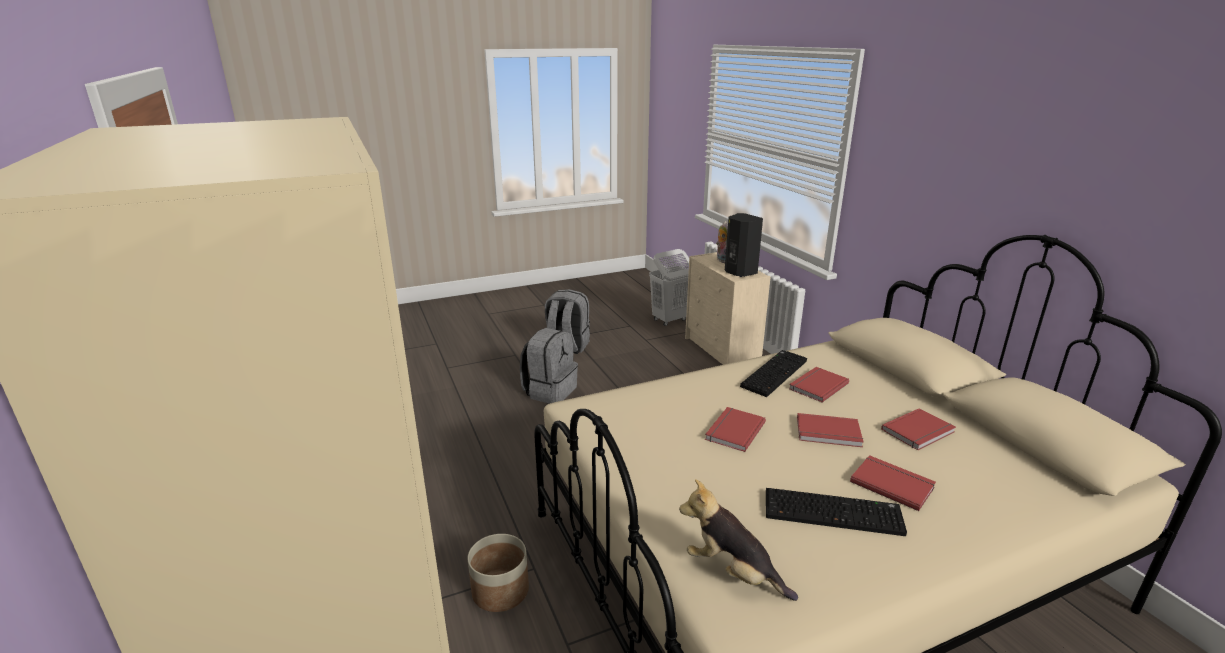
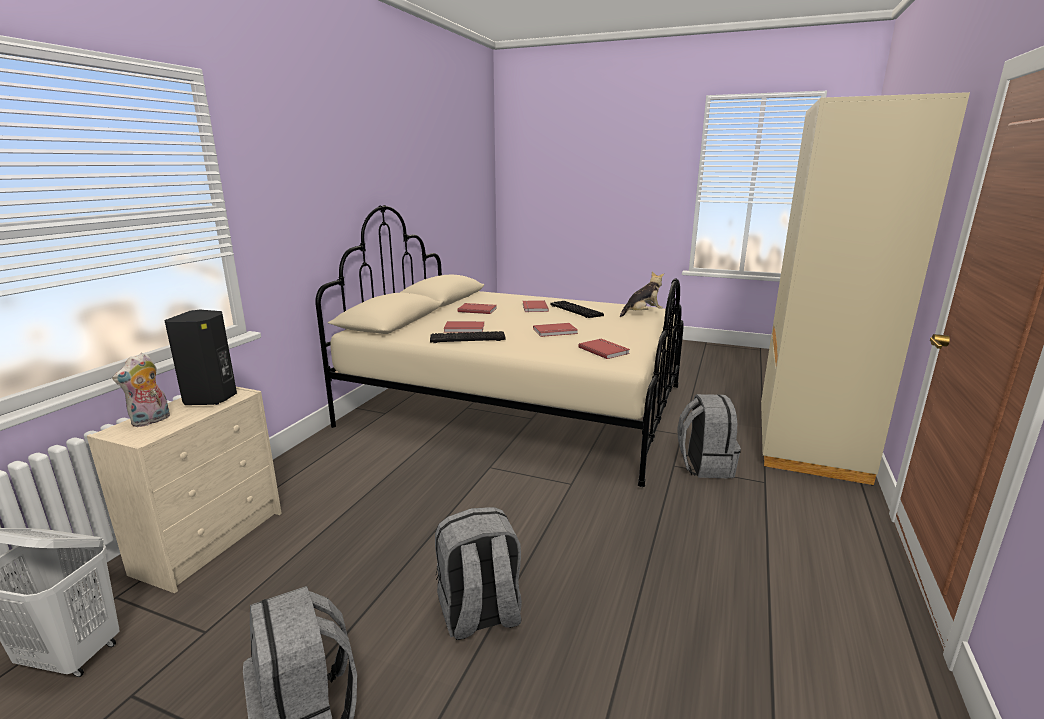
camera: 135 degrees left, 5 degrees down
planter [468,534,529,612] -> grey backpack [677,394,741,478]
plush toy [679,479,798,601] -> plush toy turned 105 degrees counterclockwise [620,271,664,317]
red book [797,413,863,447] -> red book moved to [578,339,630,359]

